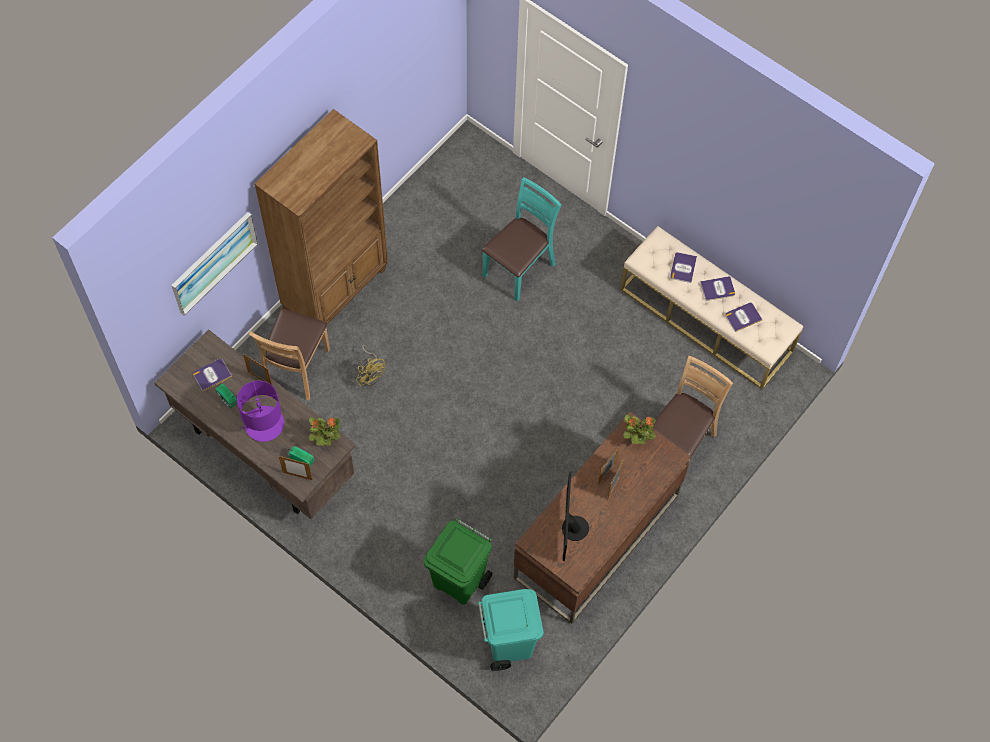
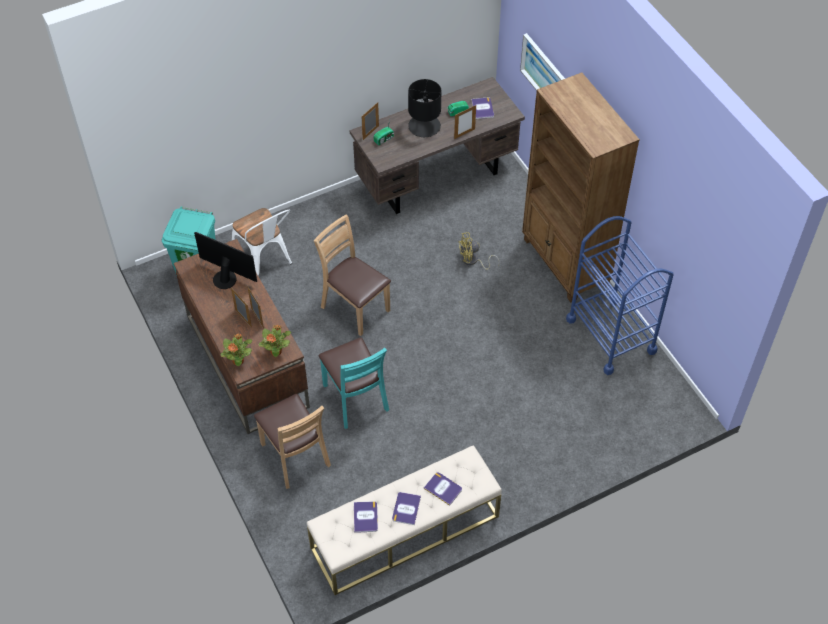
camera: 115 degrees right, 10 degrees down
purple table lamp [237,381,284,442] -> black table lamp [408,79,441,137]
brown chair [249,308,330,400] -> brown chair moved to [314,214,391,336]
potted plant [309,417,341,446] -> potted plant moved to [221,333,252,366]
green trash can [424,519,492,605] -> white chair [232,208,292,277]
turquoise chair [481,177,561,302] -> turquoise chair moved to [319,337,389,429]
none -> blue cart [566,216,674,375]

